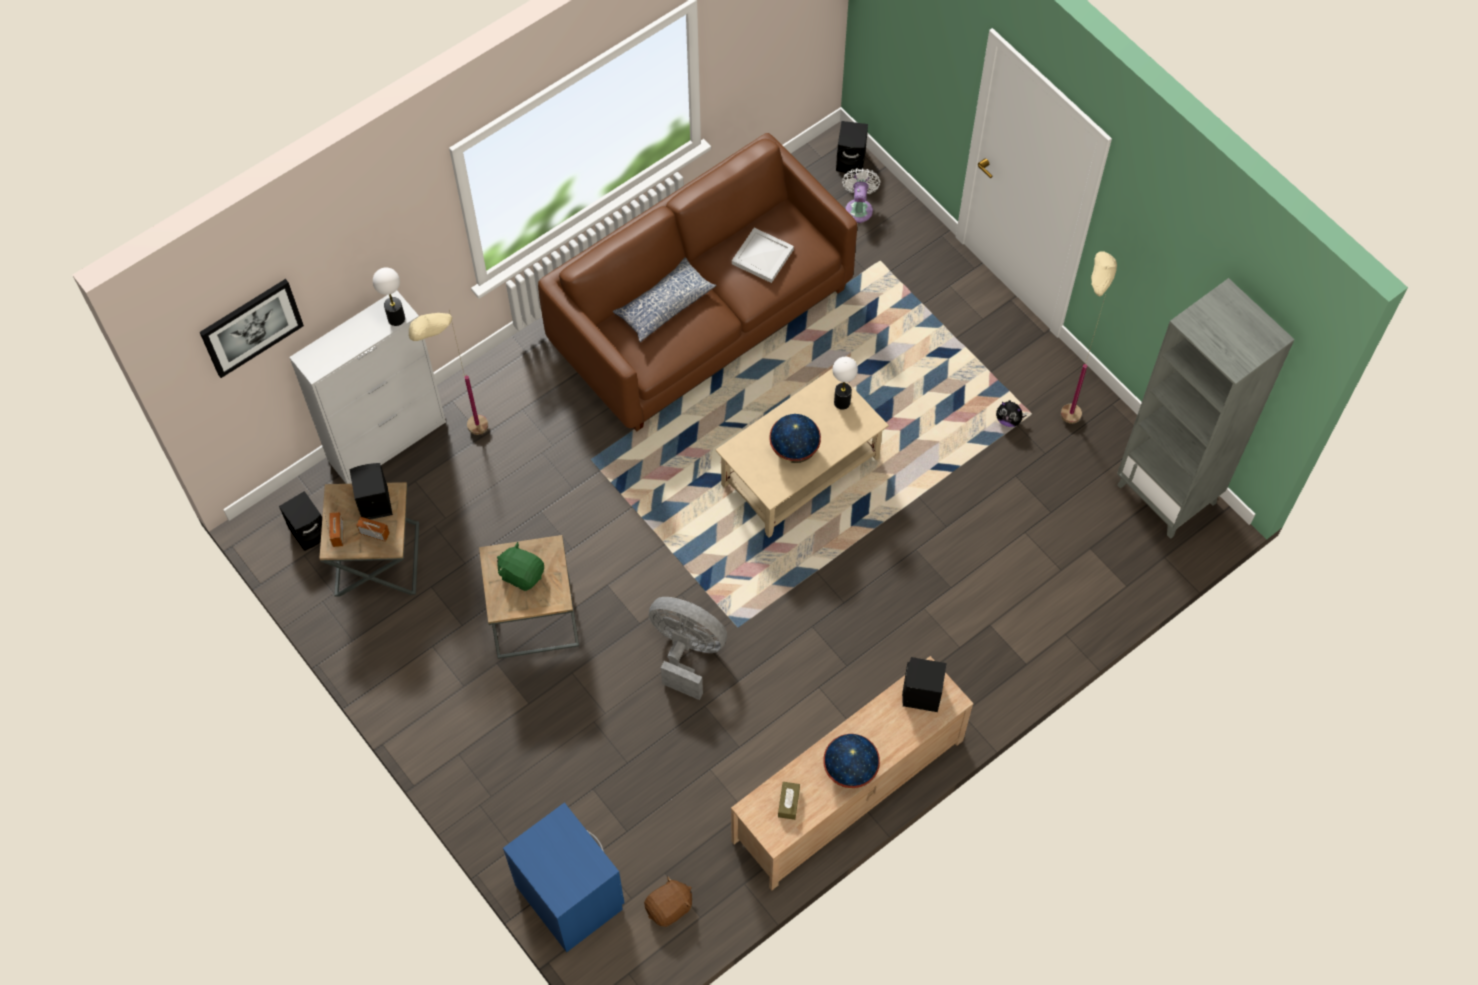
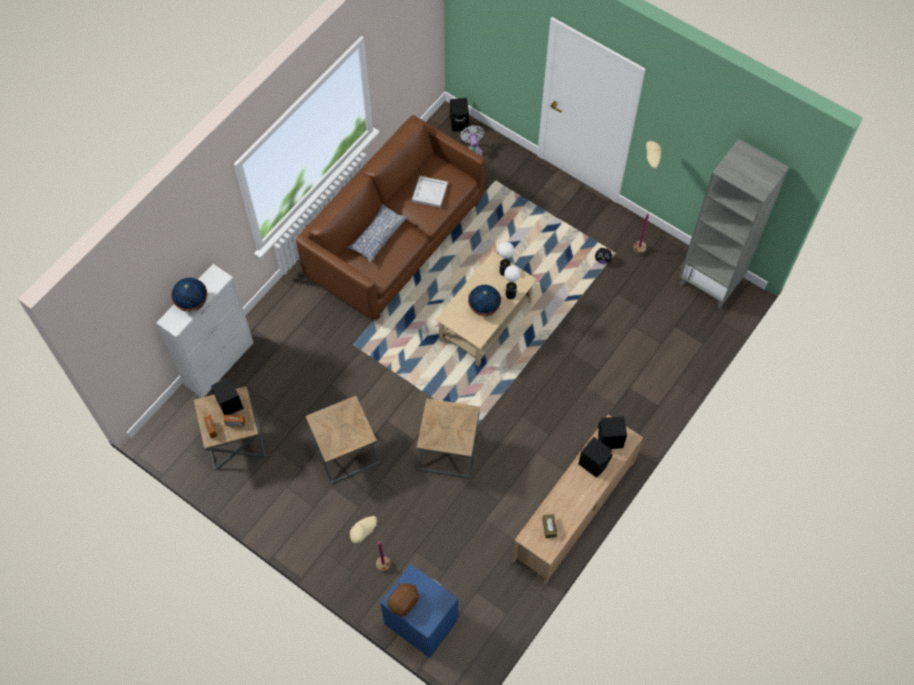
camera: 15 degrees left, 0 degrees up
picture [200,279,304,378] -> none
black speaker [279,491,322,551] -> black speaker moved to [578,437,613,478]
table lamp [373,267,405,326] -> table lamp moved to [504,265,521,299]
beige floor lamp [409,310,488,435] -> beige floor lamp moved to [350,514,391,571]
green plush toy [497,542,544,591] -> none
brown plush toy [644,876,692,927] -> brown plush toy moved to [387,582,420,616]
grey fan [649,597,727,700] -> brown side table [417,398,480,478]
globe [823,734,880,789] -> globe moved to [171,278,207,312]

